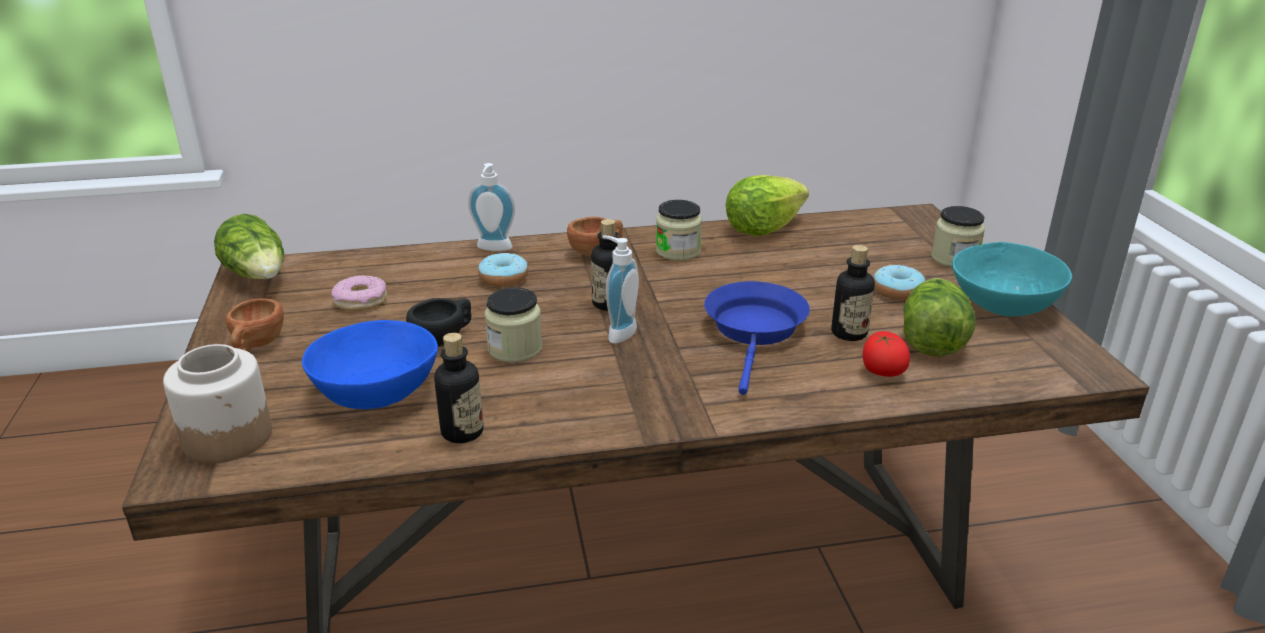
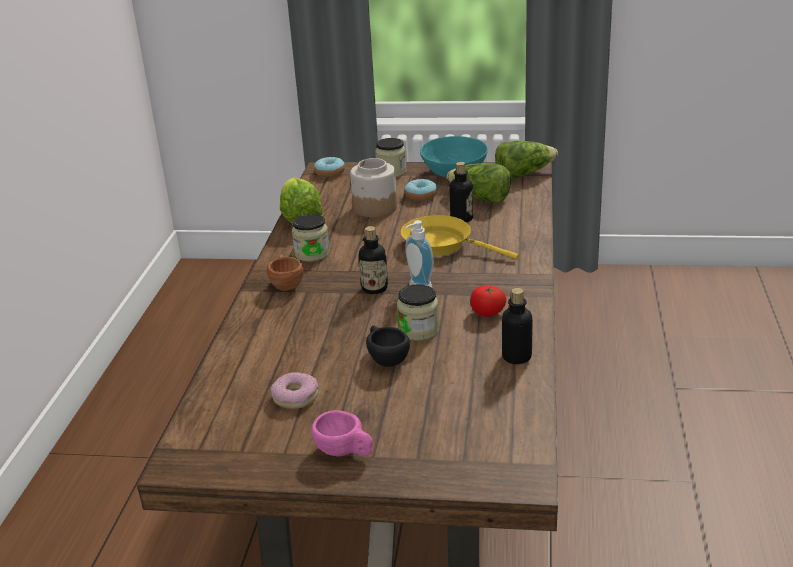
camera: 70 degrees left, 0 degrees up
jar [163,344,272,463] -> jar moved to [350,158,397,217]
lettuce [214,214,284,279] -> lettuce moved to [495,141,558,179]
brown cup [225,298,284,351] -> pink cup [311,410,373,456]
blue bowl [302,320,438,409] -> none
soap dispenser [468,163,515,251] -> none
donut [478,253,528,287] -> donut moved to [314,157,345,177]
blue frying pan [704,281,810,395] -> yellow frying pan [401,215,519,259]
tomato [863,331,910,377] -> tomato moved to [470,285,506,317]

